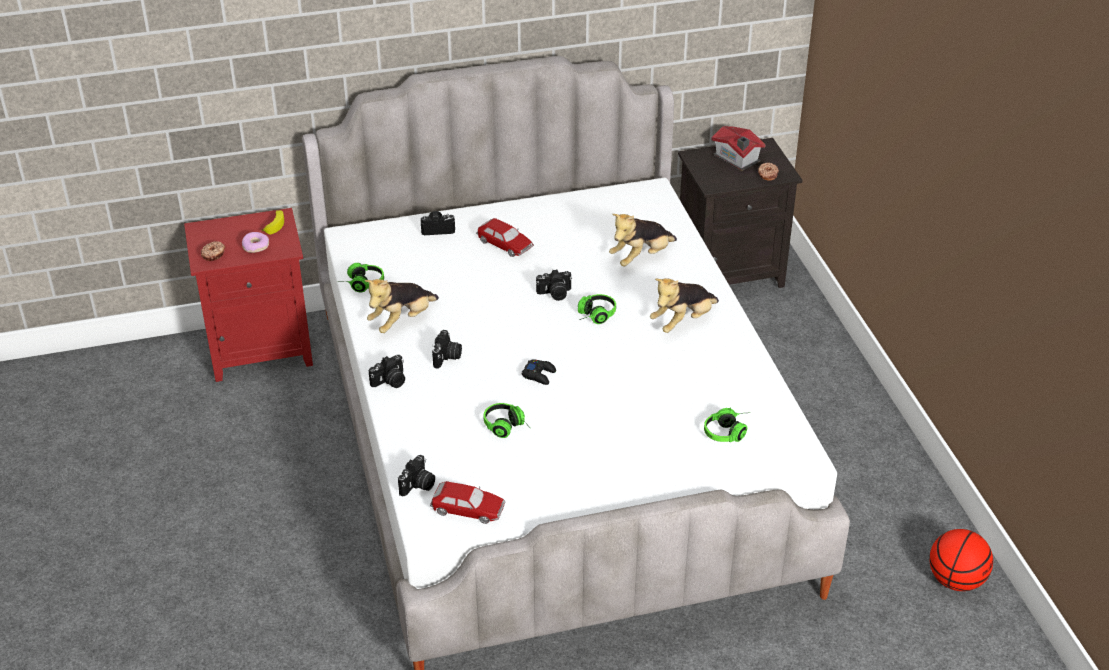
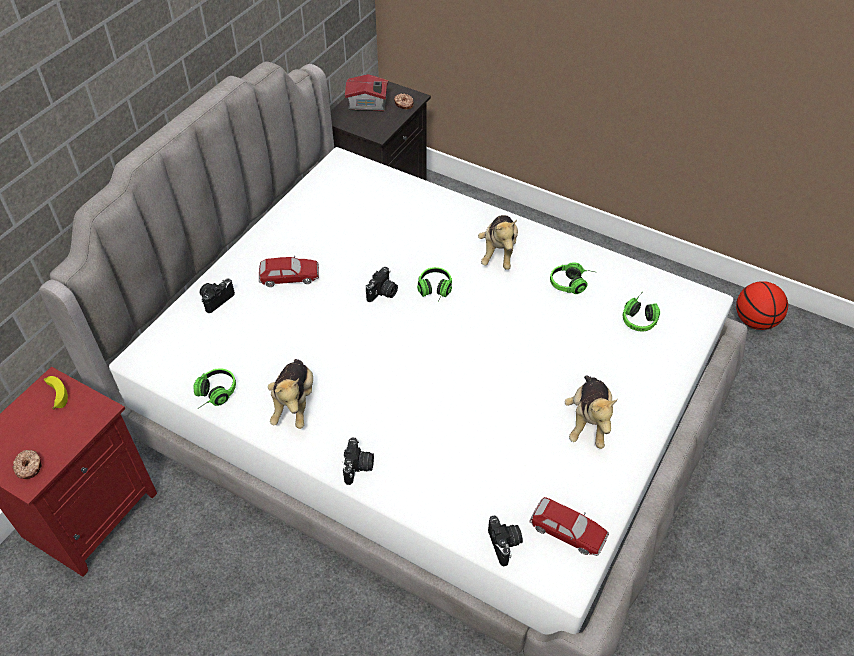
camera: 45 degrees left, 10 degrees up
donut [242,232,269,253] -> none
toy car [430,481,505,524] -> toy car turned 60 degrees clockwise [530,497,609,556]
camera [432,330,462,369] -> none
headphones [484,403,530,438] -> headphones moved to [550,262,594,294]
black game controller [522,359,556,385] -> none
plush toy [609,214,677,266] -> plush toy moved to [565,375,618,449]

